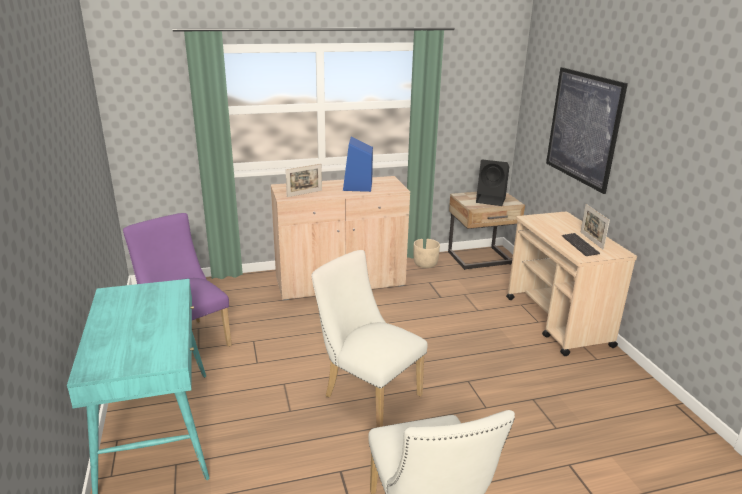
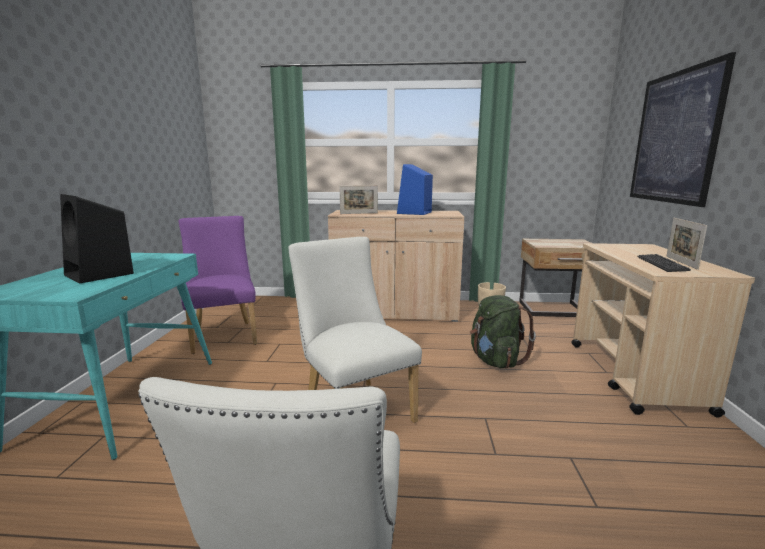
camera: 20 degrees right, 10 degrees down
black speaker [476,159,509,206] -> black speaker moved to [60,194,134,284]
none -> green backpack [470,295,536,368]

